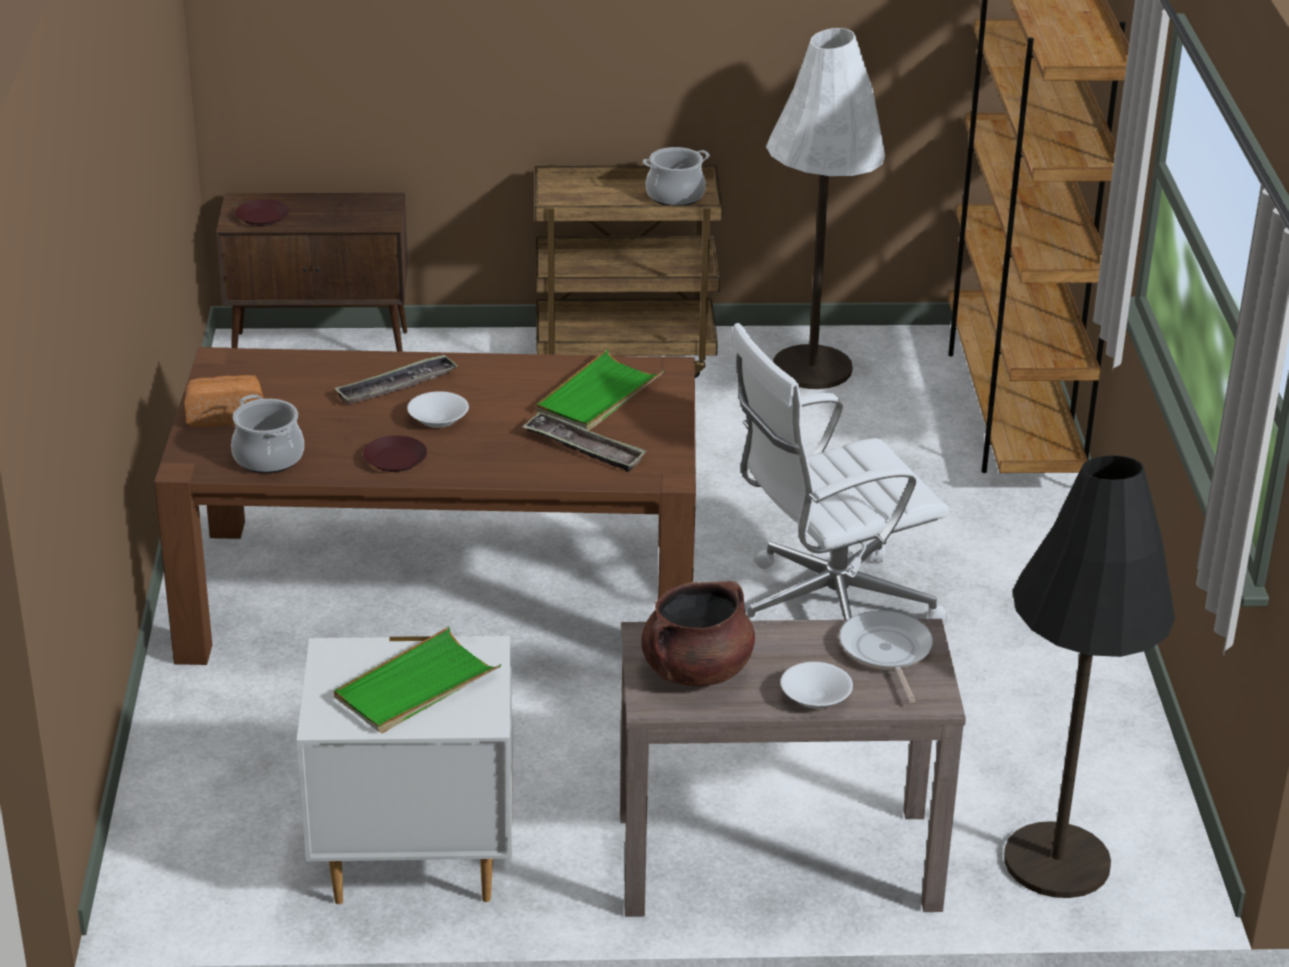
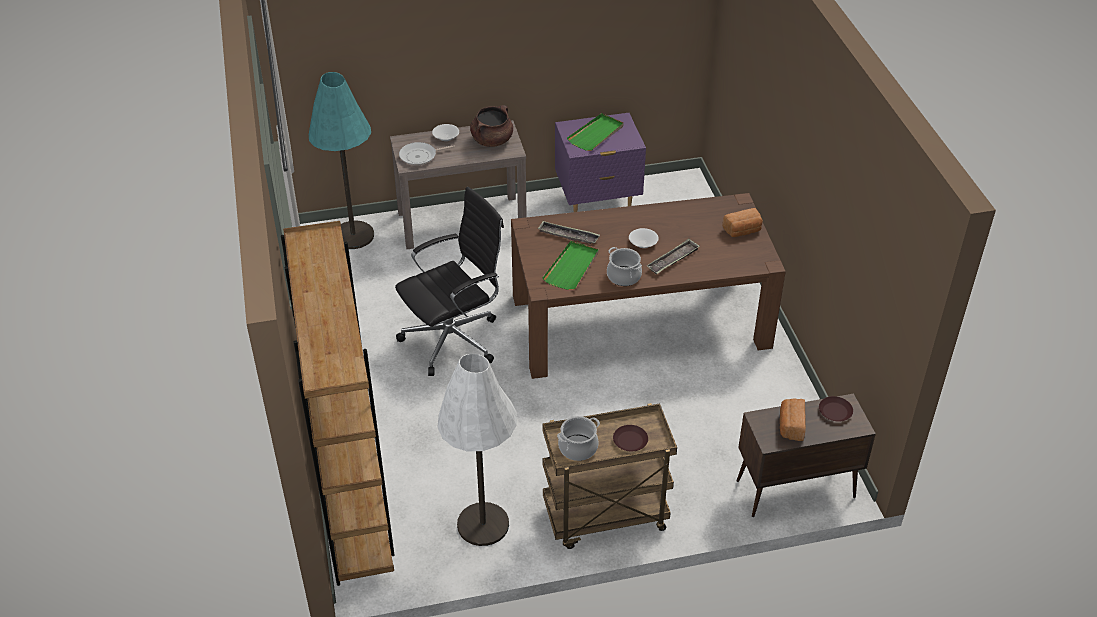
camera: 170 degrees right, 10 degrees up
cooking pot [231,395,304,473] -> cooking pot moved to [607,247,642,286]
white nightstand [297,636,513,904] -> purple nightstand [555,113,646,212]
brown plate [363,436,427,472] -> brown plate moved to [613,425,648,451]
white office chair [730,323,949,623] -> black office chair [395,187,504,376]
frying pan [839,610,933,703] -> frying pan turned 90 degrees clockwise [399,142,455,166]
black floor lamp [1004,455,1175,898] -> turquoise floor lamp [309,72,374,249]
none -> bread [780,398,806,441]

